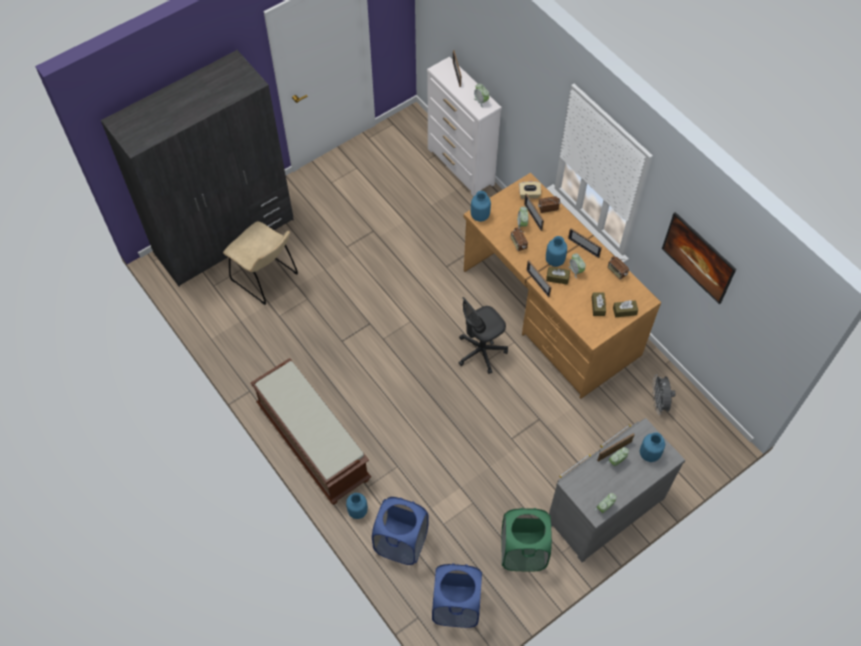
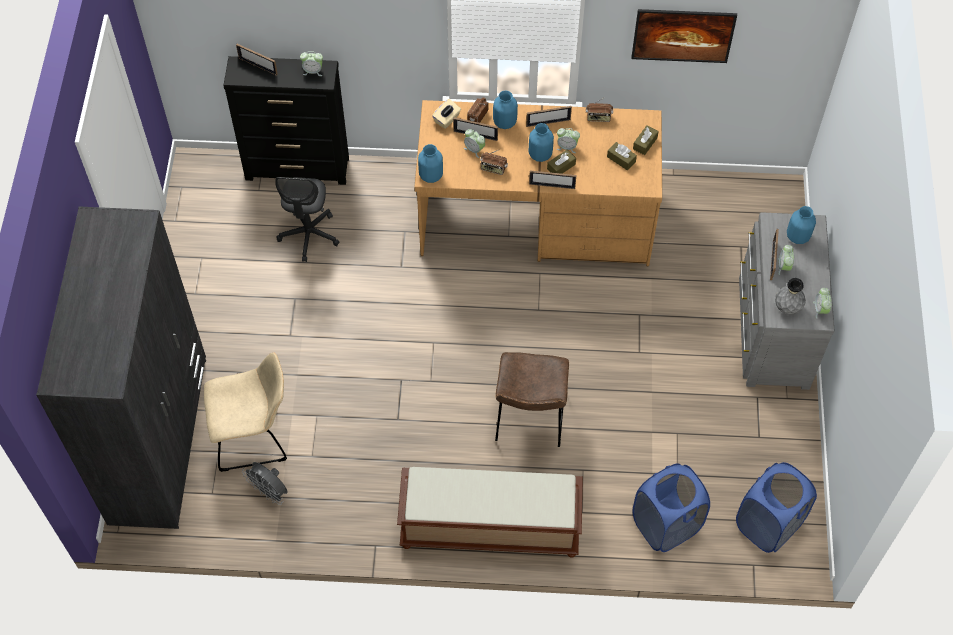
camera: 50 degrees left, 0 degrees up
blue vase [346,493,368,519] -> blue vase moved to [493,90,518,129]
white dresser [427,56,502,197] -> black dresser [223,56,349,185]
grey office chair [459,297,508,374] -> grey office chair moved to [275,177,339,262]
green laundry basket [501,508,552,571] -> none
grey fan [652,374,676,415] -> grey fan moved to [242,462,288,505]
none -> brown chair [495,352,569,447]
none -> grey vase [775,278,806,315]

